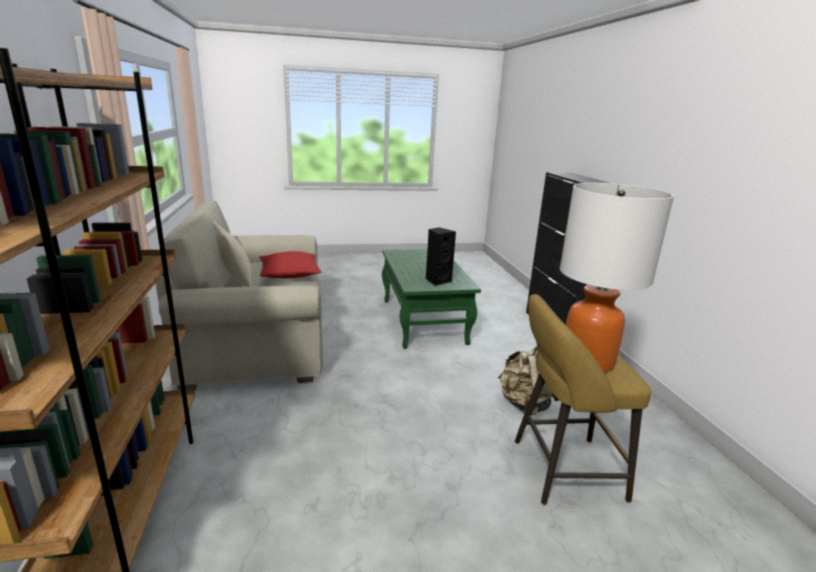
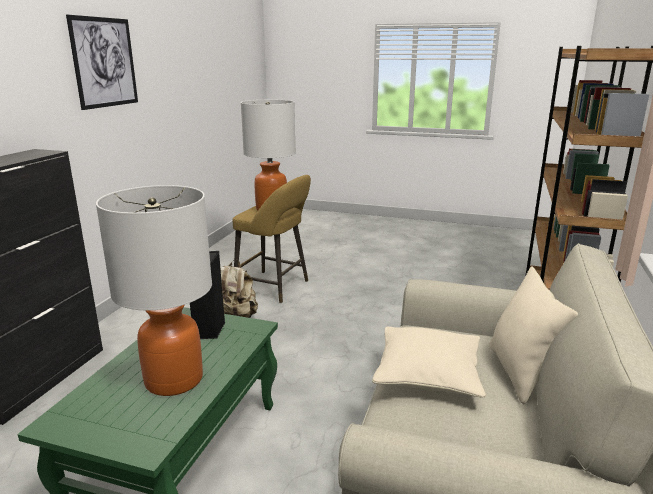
camera: 150 degrees left, 0 degrees up
red pillow [260,251,322,278] -> beige pillow [372,326,486,397]
none -> picture [66,15,138,110]
none -> table lamp [96,185,212,396]

